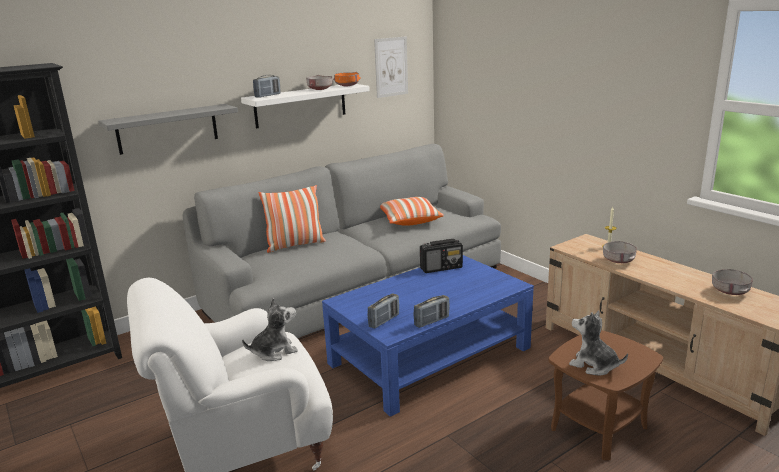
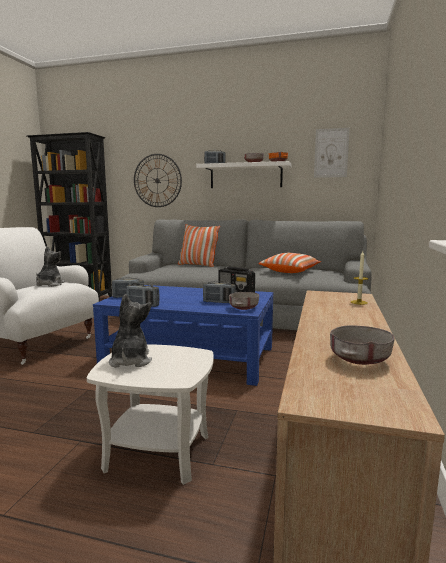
camera: 50 degrees right, 10 degrees down
grey shelf [98,104,238,155] -> wall clock [134,154,182,207]
plush toy [242,298,298,361] -> plush toy turned 105 degrees counterclockwise [36,246,65,287]
brown side table [548,330,663,460] -> white side table [87,344,214,485]
grey bowl [603,241,637,263] -> grey bowl moved to [229,292,259,310]
none -> radio [203,281,236,303]

